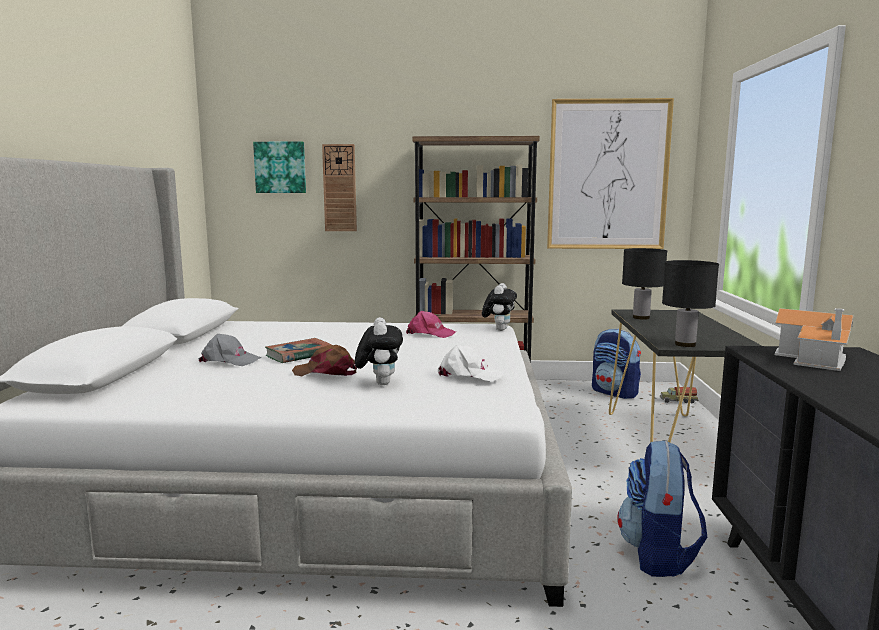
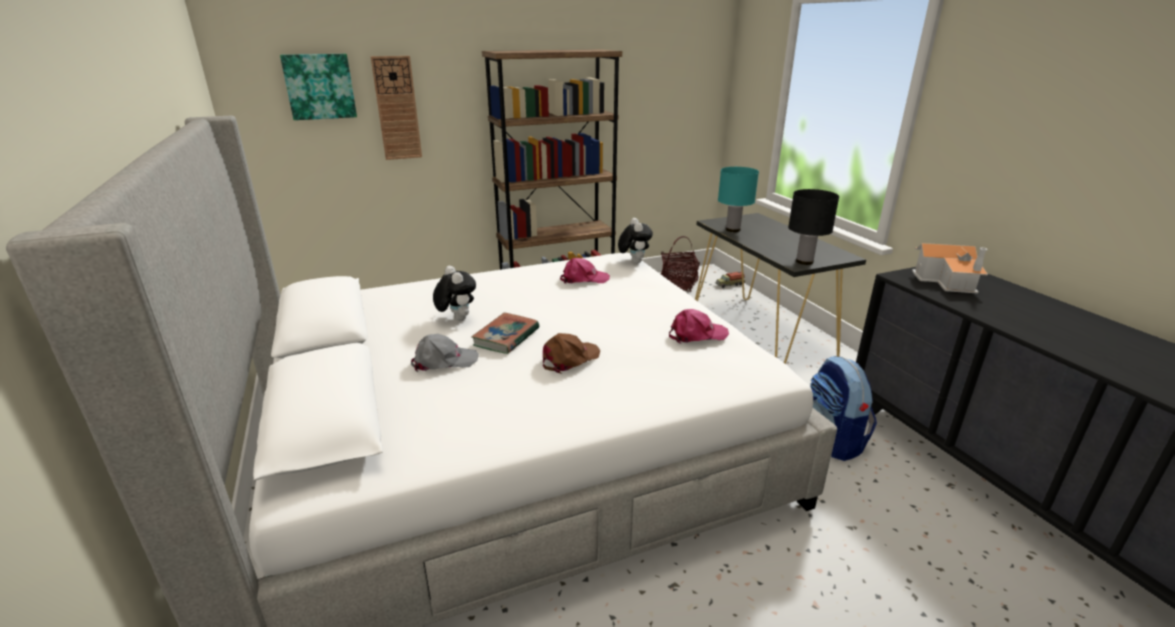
camera: 25 degrees left, 15 degrees up
brown cap [292,345,357,376] -> brown cap turned 150 degrees clockwise [543,333,600,373]
plush toy [355,317,403,385] -> plush toy moved to [433,265,476,321]
white cap [438,345,504,381] -> pink cap [669,309,729,344]
picture [547,98,674,249] -> none
backpack [592,329,641,399] -> basket [661,236,700,292]
black table lamp [622,248,667,320] -> turquoise table lamp [718,167,759,232]

